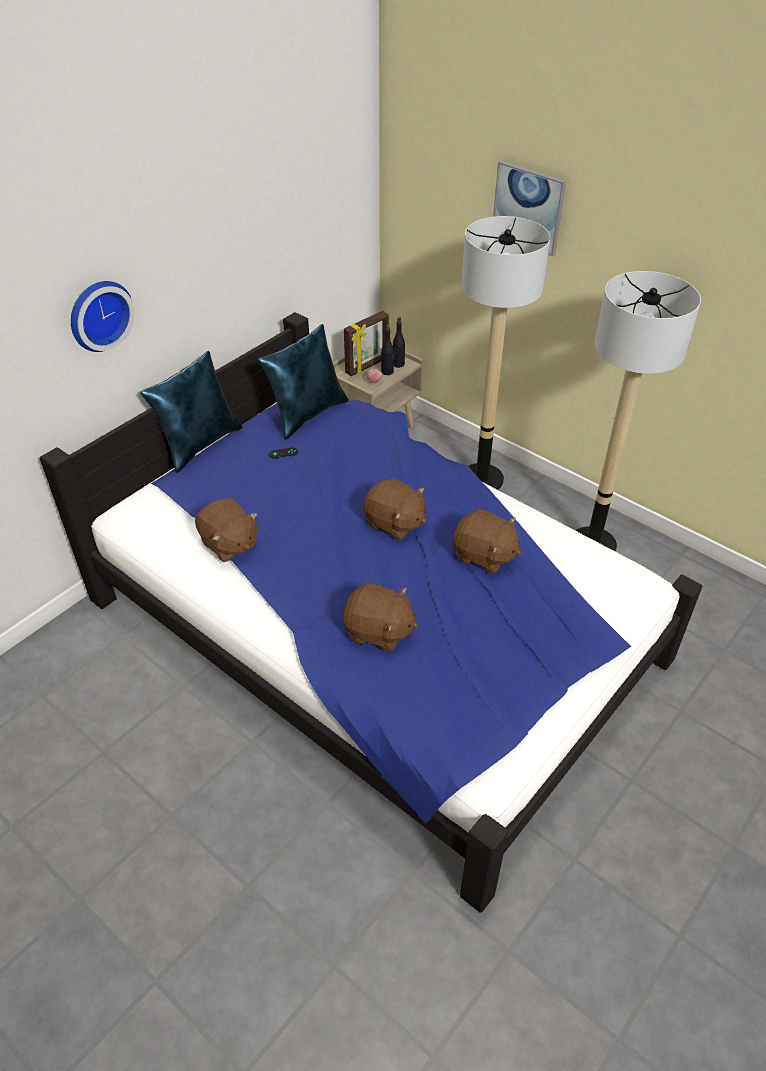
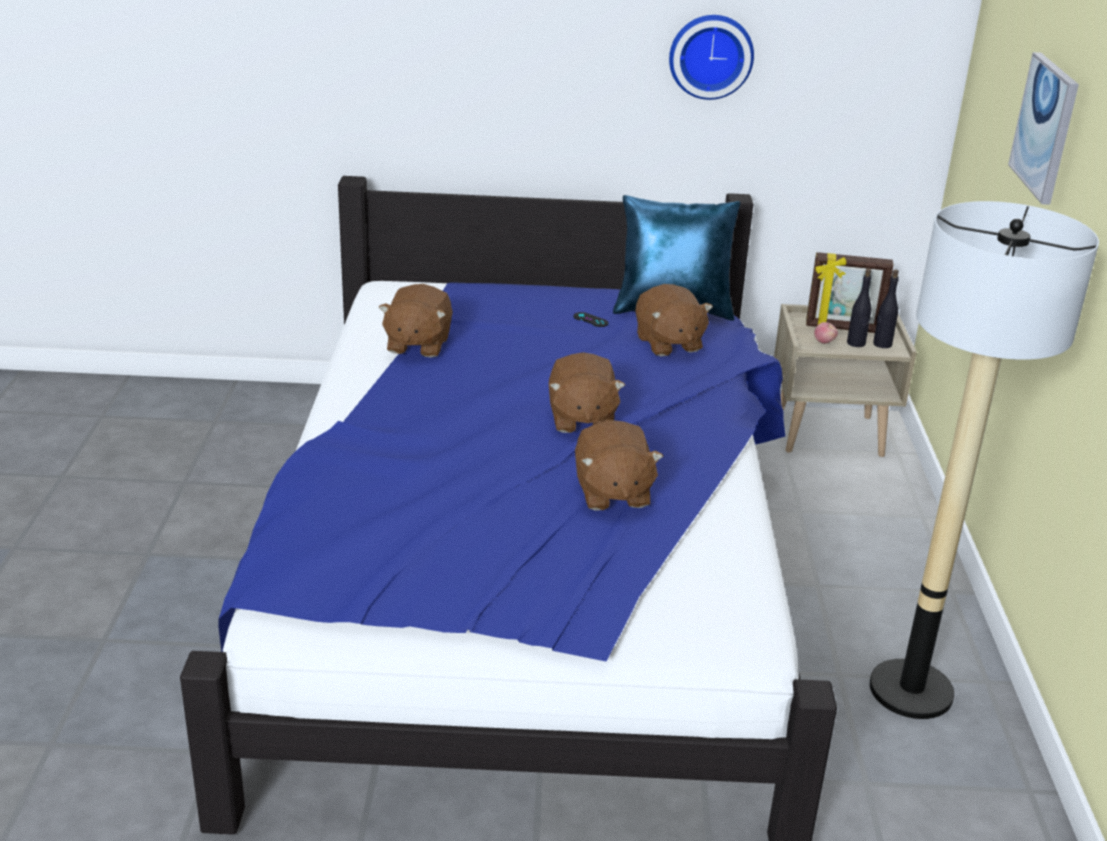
camera: 50 degrees right, 15 degrees down
wall clock [71,281,135,352] -> wall clock moved to [669,15,754,100]
blue pillow [140,351,243,473] -> none
brown plush toy [342,583,418,652] -> brown plush toy moved to [635,284,713,357]
floor lamp [461,216,550,490] -> none

